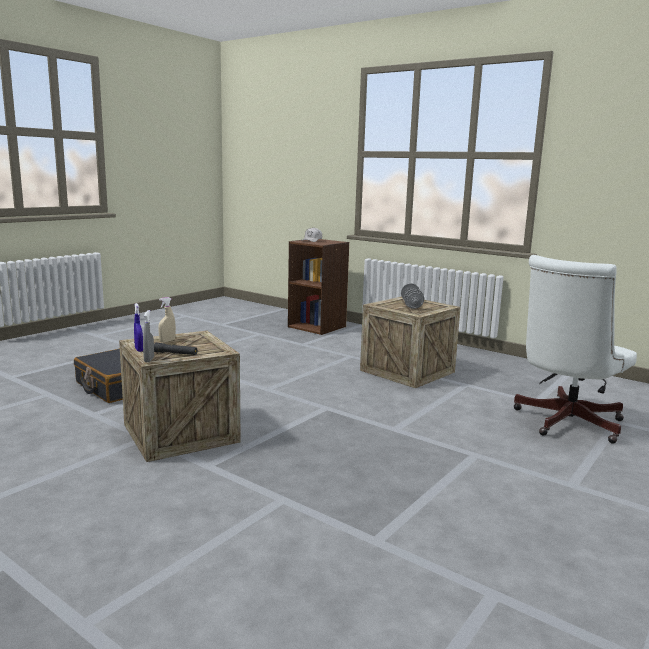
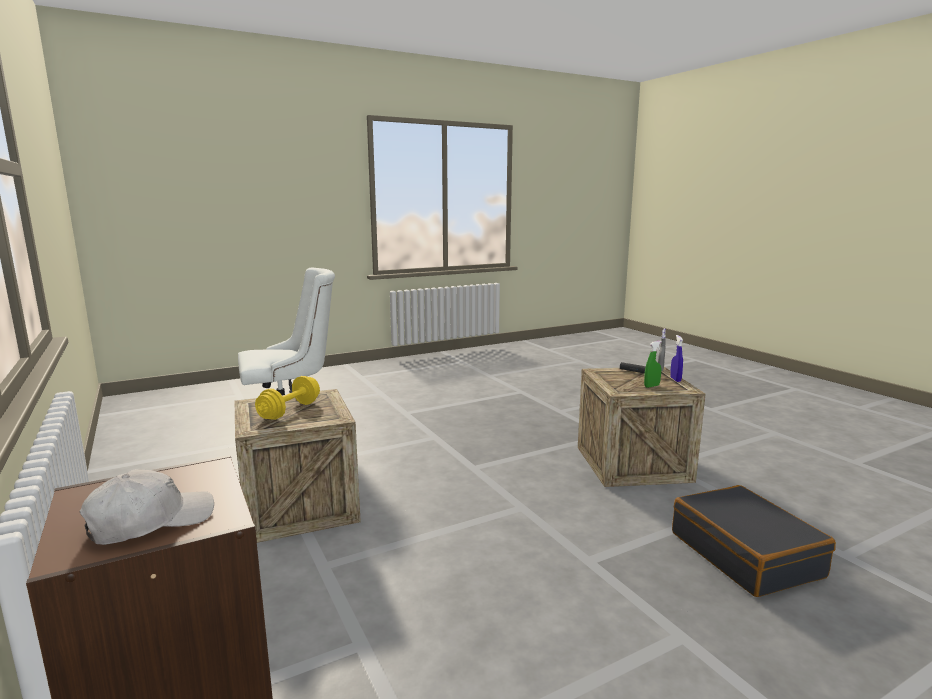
camera: 155 degrees left, 0 degrees up
beige spray bottle [158,297,176,343] -> green spray bottle [644,341,662,388]
grey dumbbell [401,283,424,309] -> yellow dumbbell [255,376,320,420]

